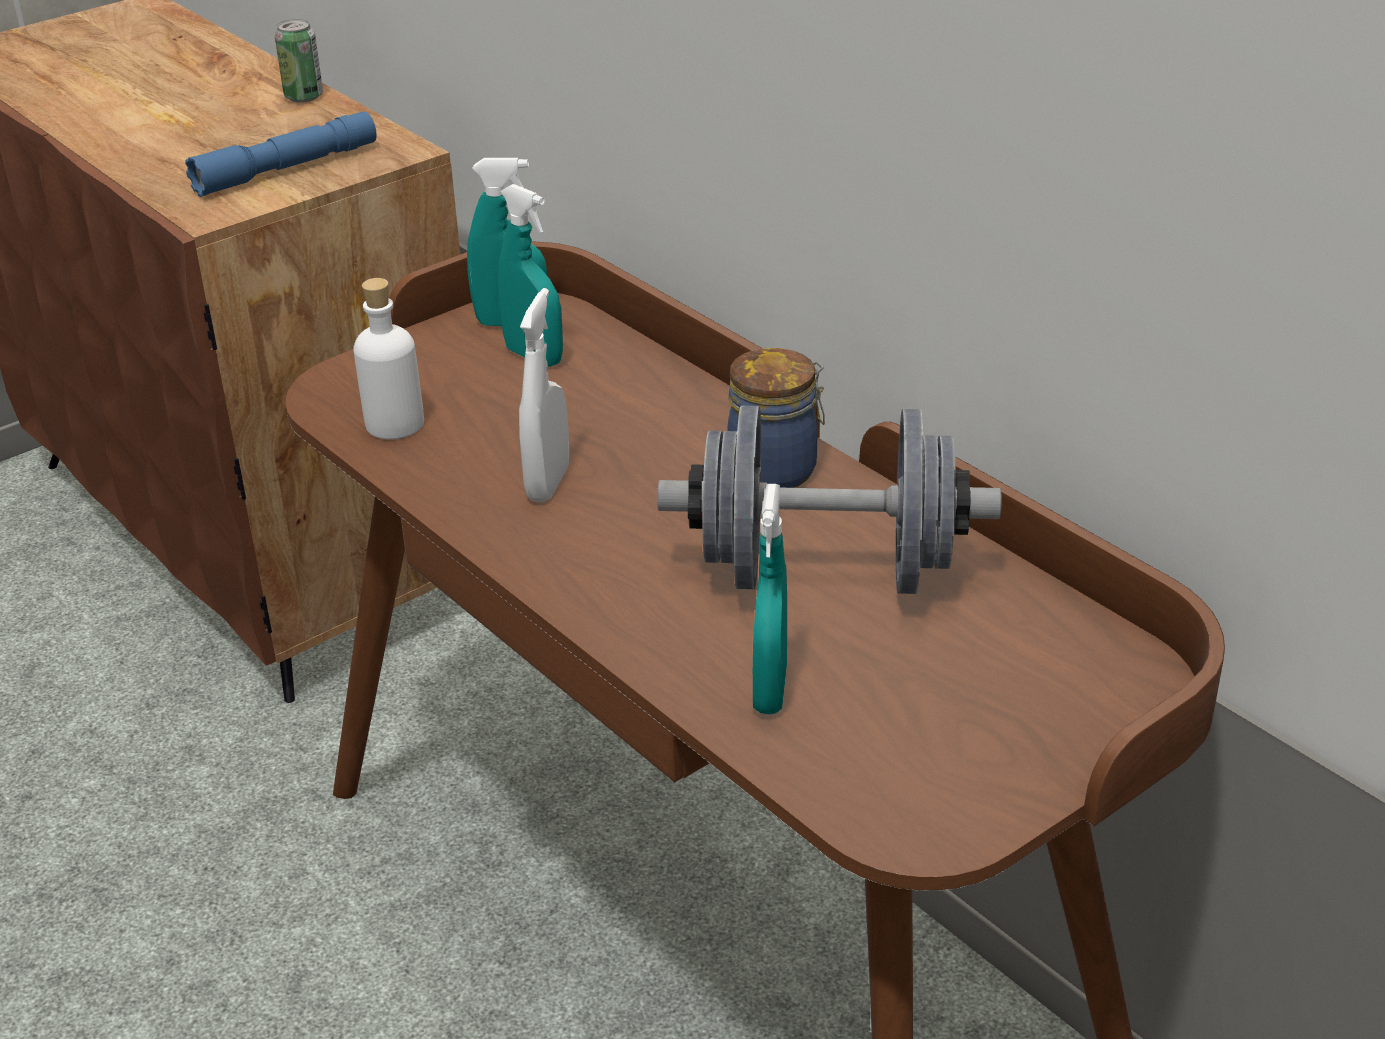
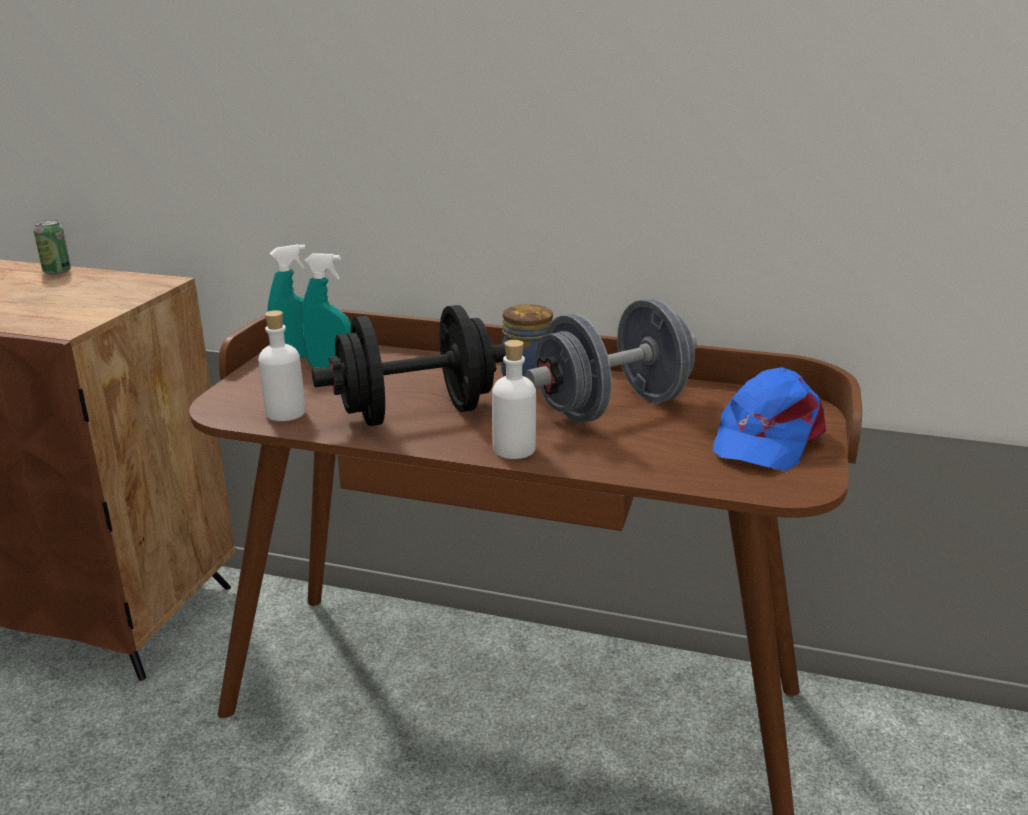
camera: 35 degrees left, 10 degrees down
blue flashlight [185,111,377,197] -> none
white spray bottle [519,288,569,503] -> black dumbbell [312,305,506,426]
turquoise spray bottle [753,484,787,714] -> none
none -> white bottle [492,340,536,459]
none -> blue cap [713,367,826,471]

